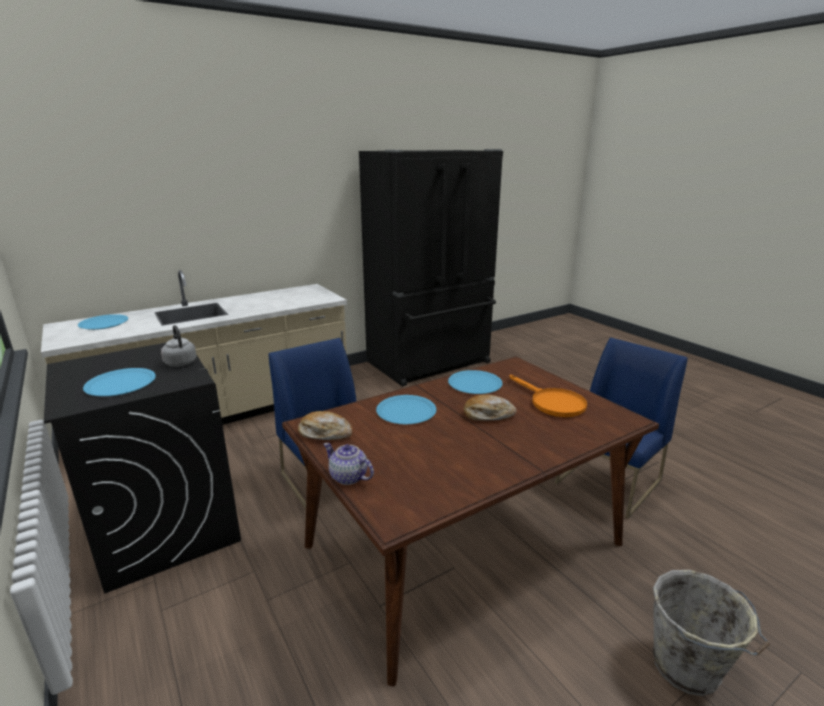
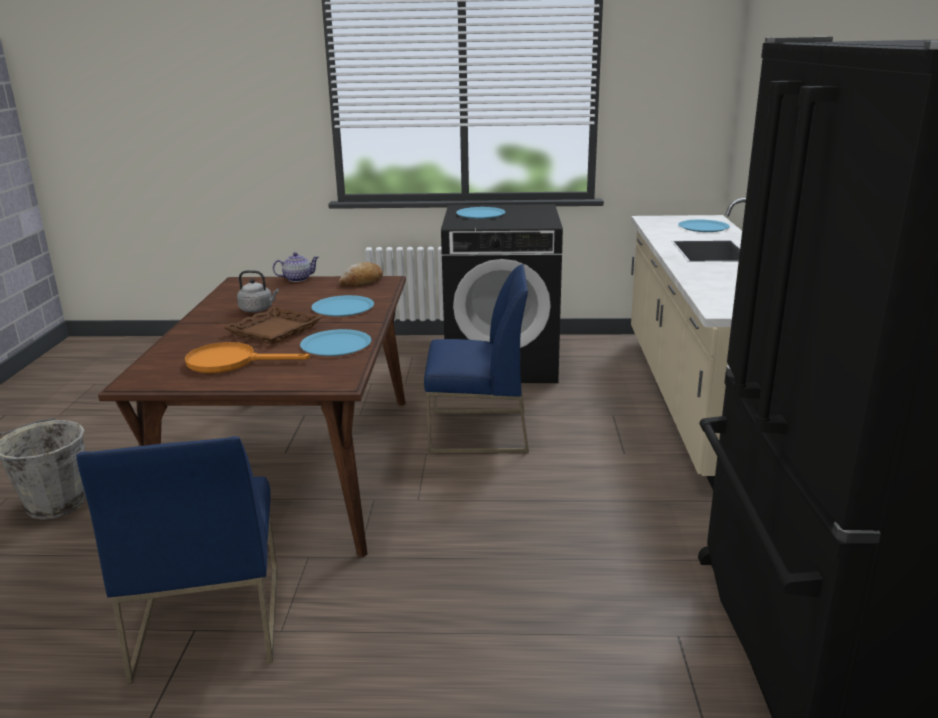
camera: 125 degrees right, 0 degrees up
grey kettle [161,325,197,367] -> grey kettle moved to [237,270,279,312]
bread [463,395,517,421] -> brown tray [223,306,322,344]

